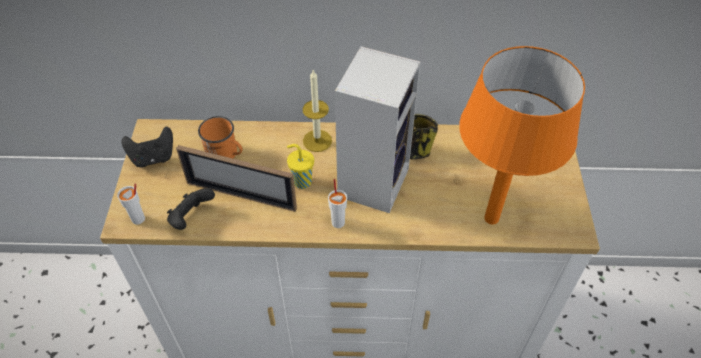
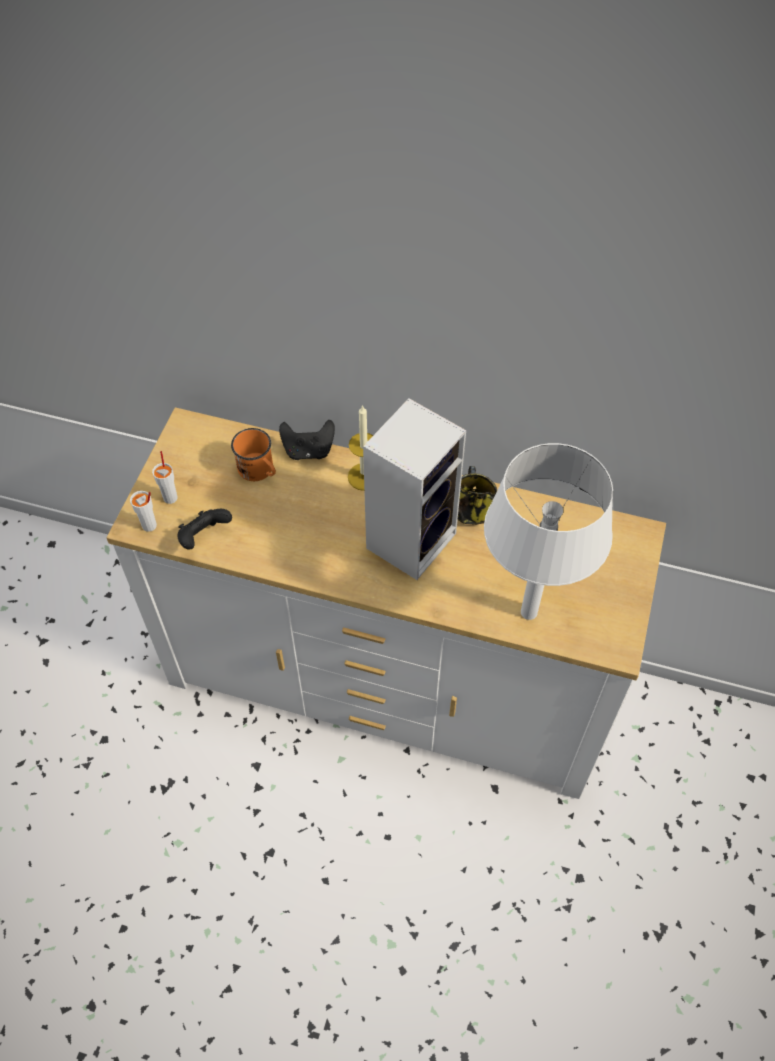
camera: 15 degrees right, 5 degrees up
black game controller [122,127,173,167] -> black game controller moved to [279,420,335,460]
picture frame [176,145,297,212] -> none
yellow cup [287,144,314,189] -> none
white cup [328,179,347,228] -> white cup moved to [152,451,178,504]
orange table lamp [459,46,585,224] -> white table lamp [484,443,613,620]

